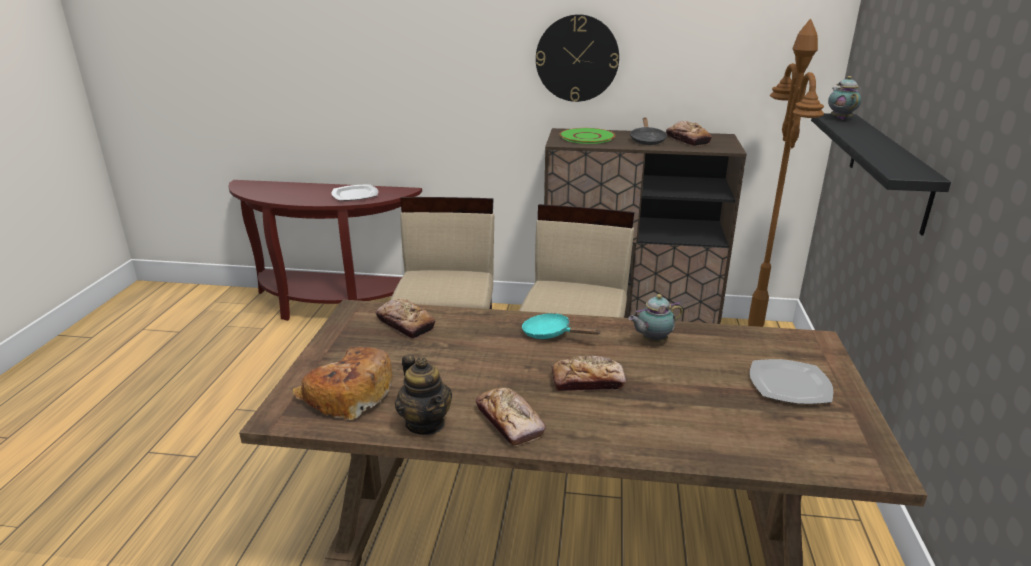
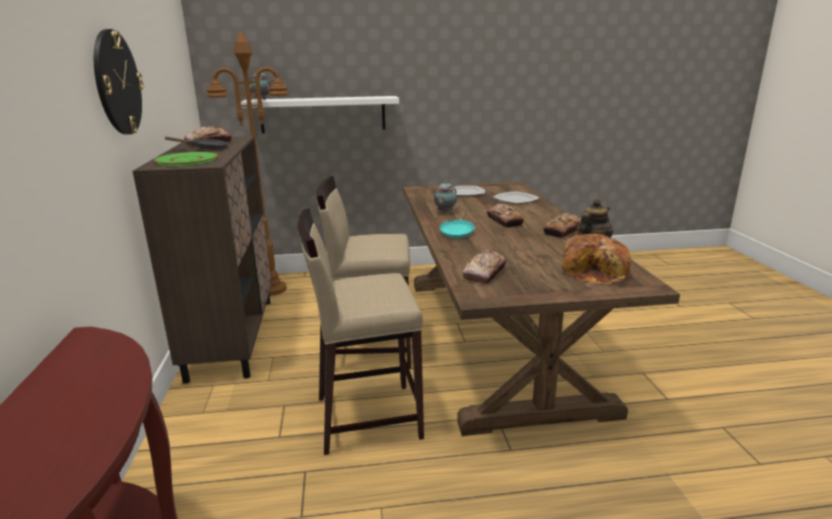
camera: 105 degrees left, 5 degrees down
plate [331,184,378,201] -> plate moved to [493,191,540,204]
teapot [628,294,683,342] -> teapot turned 75 degrees clockwise [433,180,457,213]
black shelf [811,113,951,235] -> white shelf [241,96,399,133]

